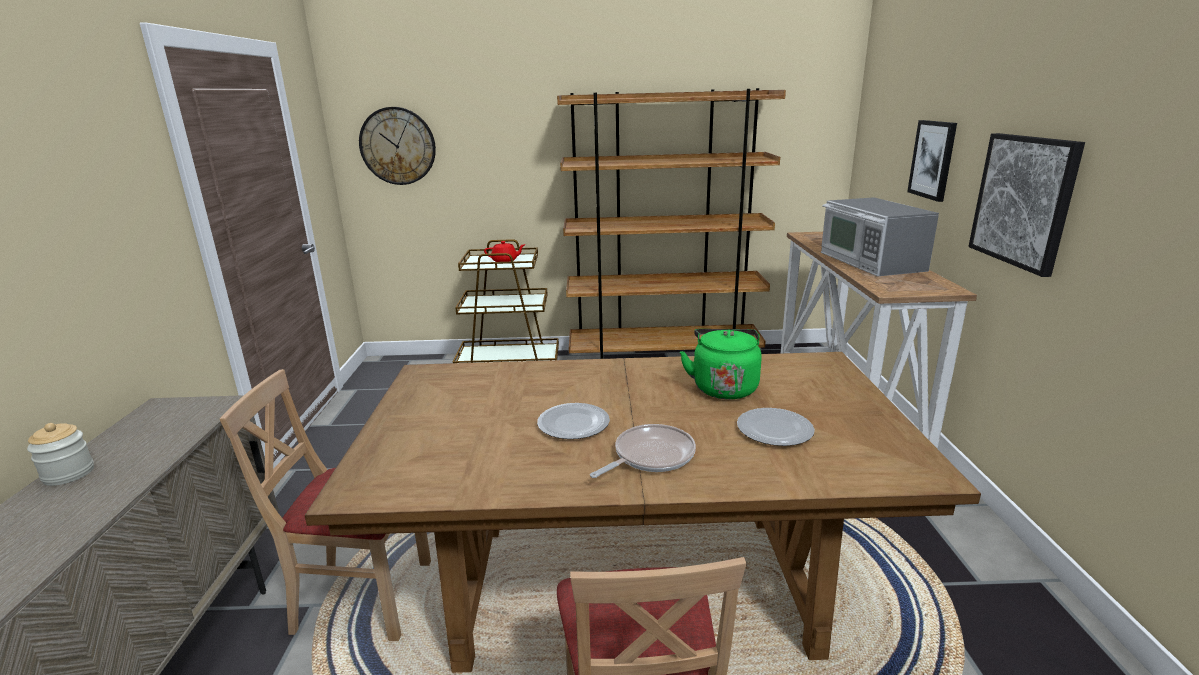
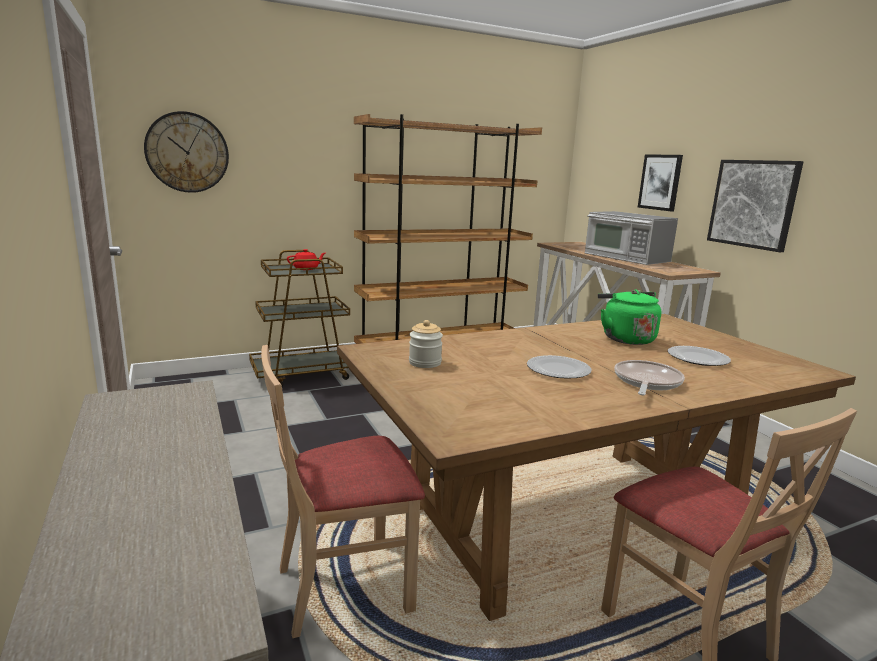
camera: 25 degrees left, 5 degrees down
jar [27,423,94,486] -> jar moved to [409,320,443,368]

